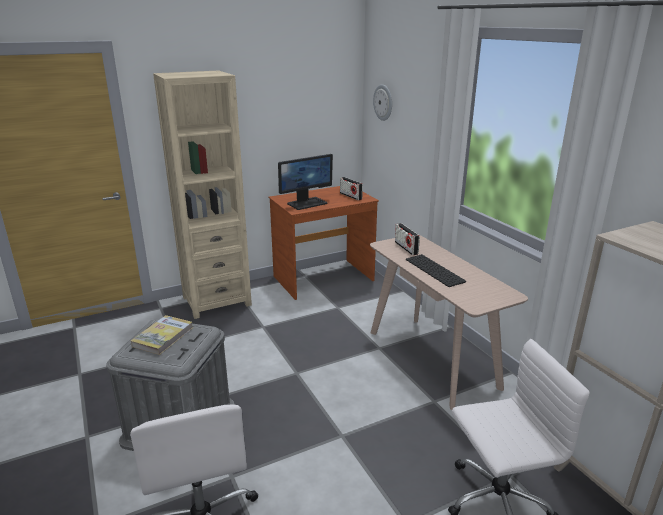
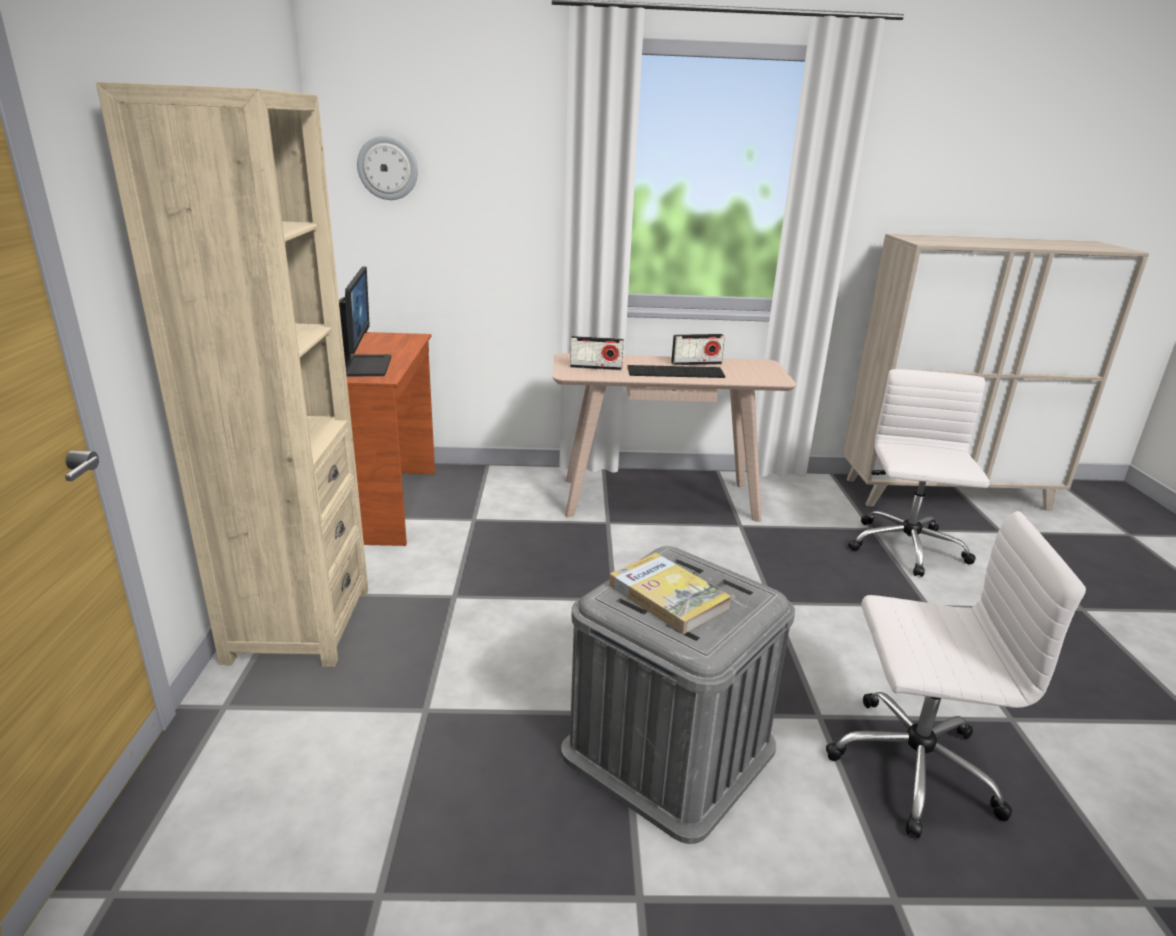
camera: 65 degrees left, 0 degrees up
radio [340,177,363,200] -> radio moved to [671,334,725,365]

